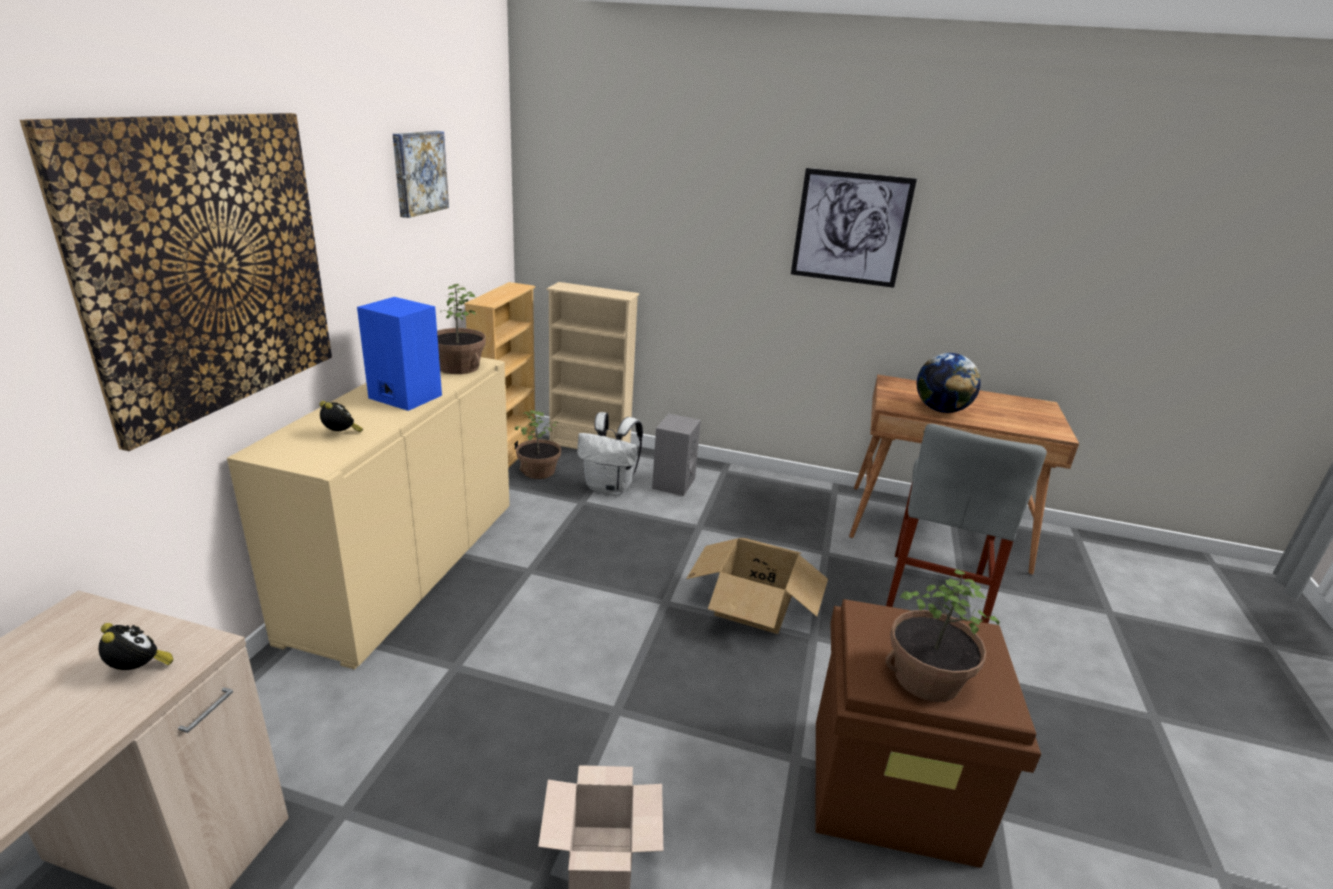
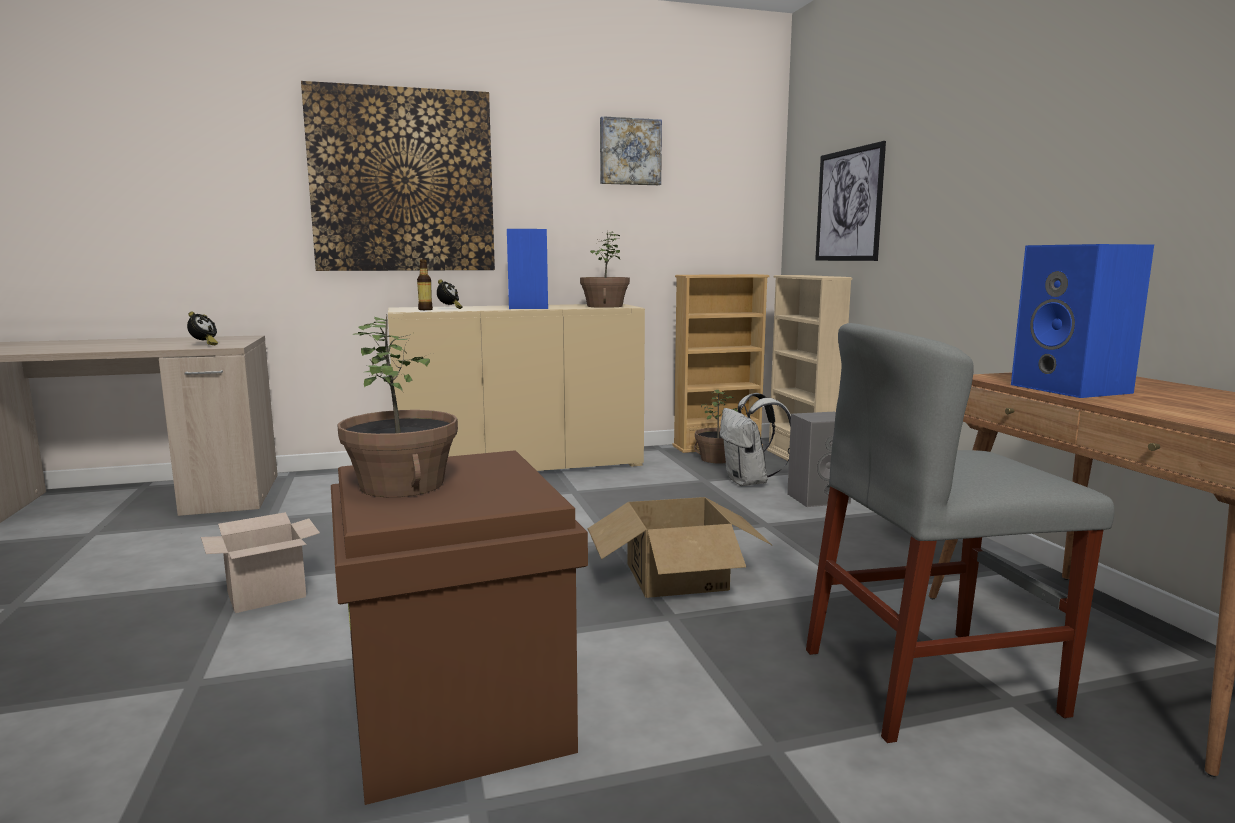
camera: 60 degrees right, 15 degrees down
picture [791,168,917,288] -> picture moved to [815,141,886,261]
globe [917,353,981,413] -> blue speaker [1011,244,1154,398]
none -> bottle [417,259,433,310]

